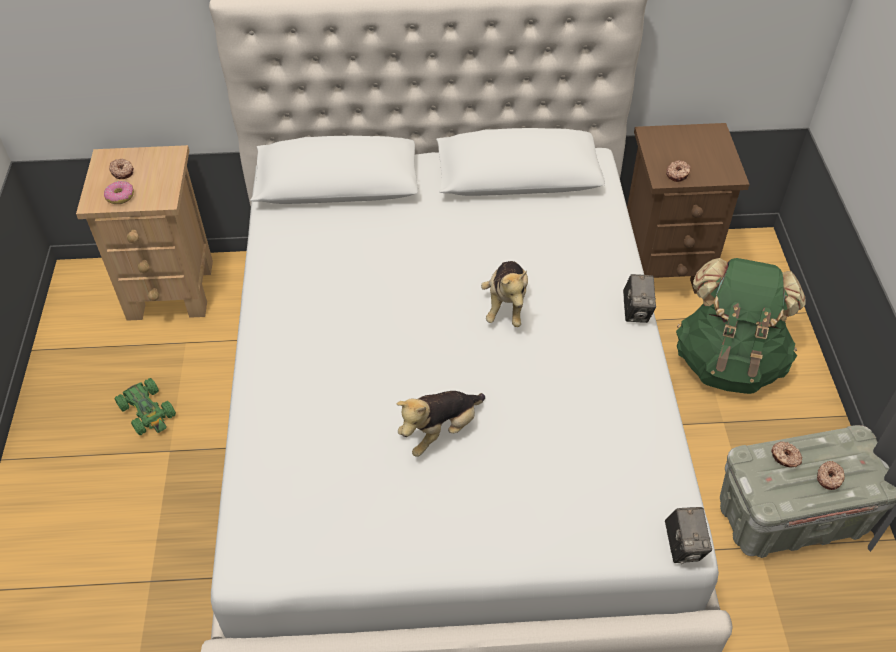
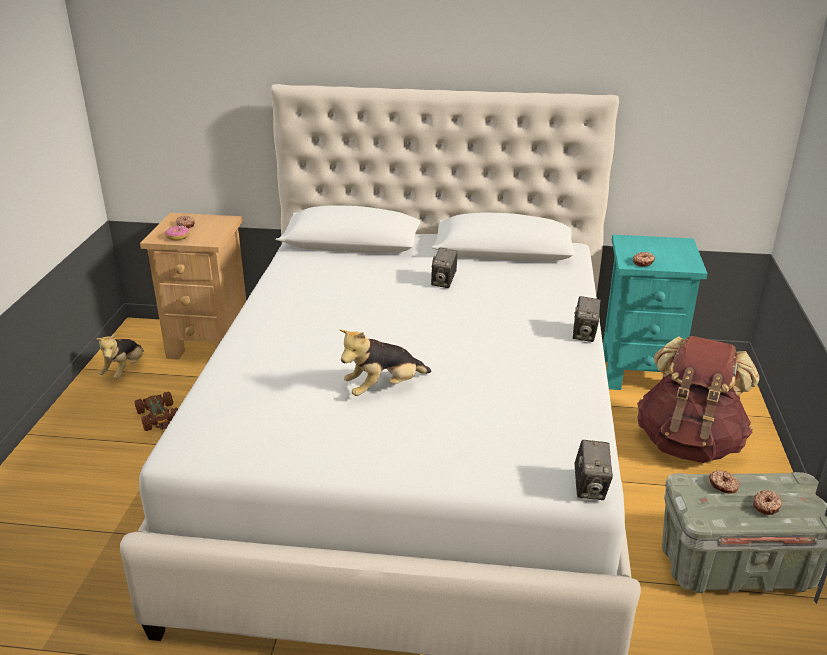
camera: 10 degrees right, 20 degrees down
green toy car [114,378,176,435] -> brown toy car [135,391,178,431]
plush toy [481,261,528,327] -> plush toy moved to [96,333,144,379]
brown nightstand [627,123,750,294] -> turquoise nightstand [603,235,708,390]
green backpack [676,258,806,394] -> brown backpack [637,336,759,463]
none -> camera [431,247,458,288]

